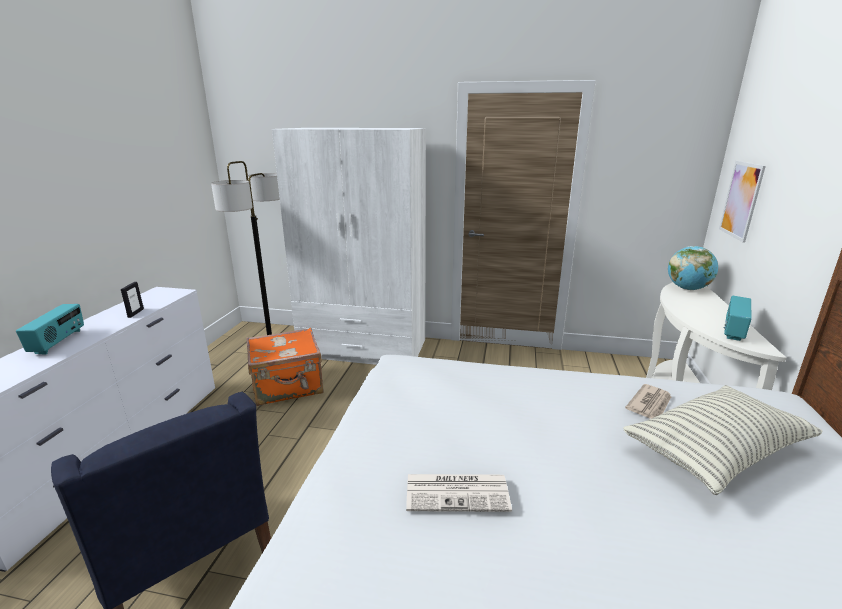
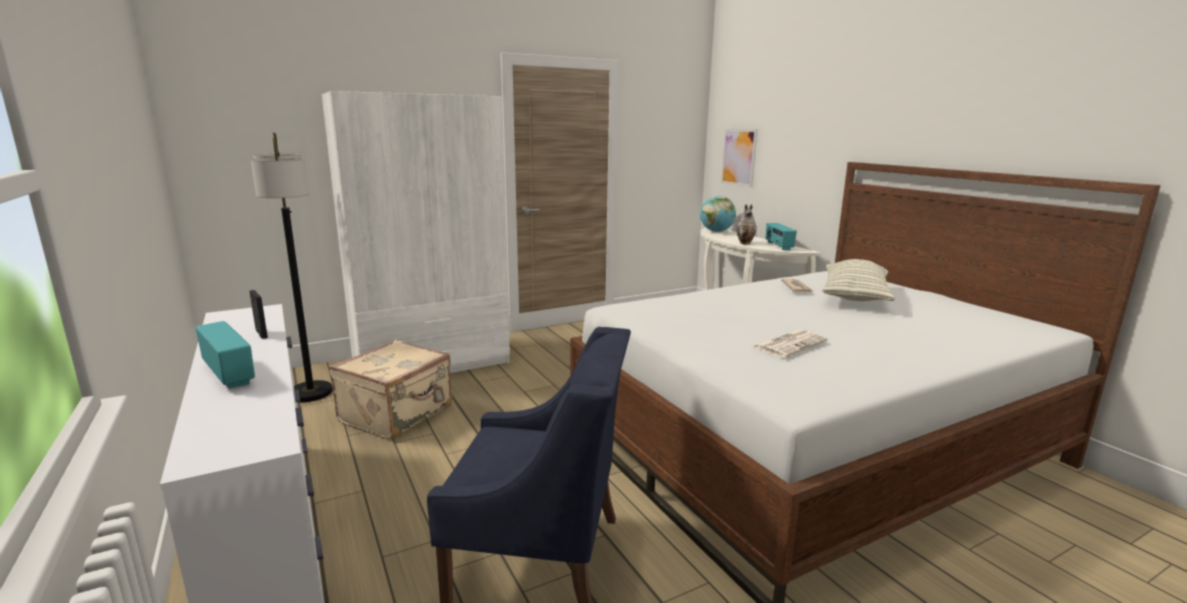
camera: 40 degrees left, 5 degrees down
orange suitcase [246,328,324,406] -> beige suitcase [329,340,452,440]
none -> vase [737,204,757,244]

